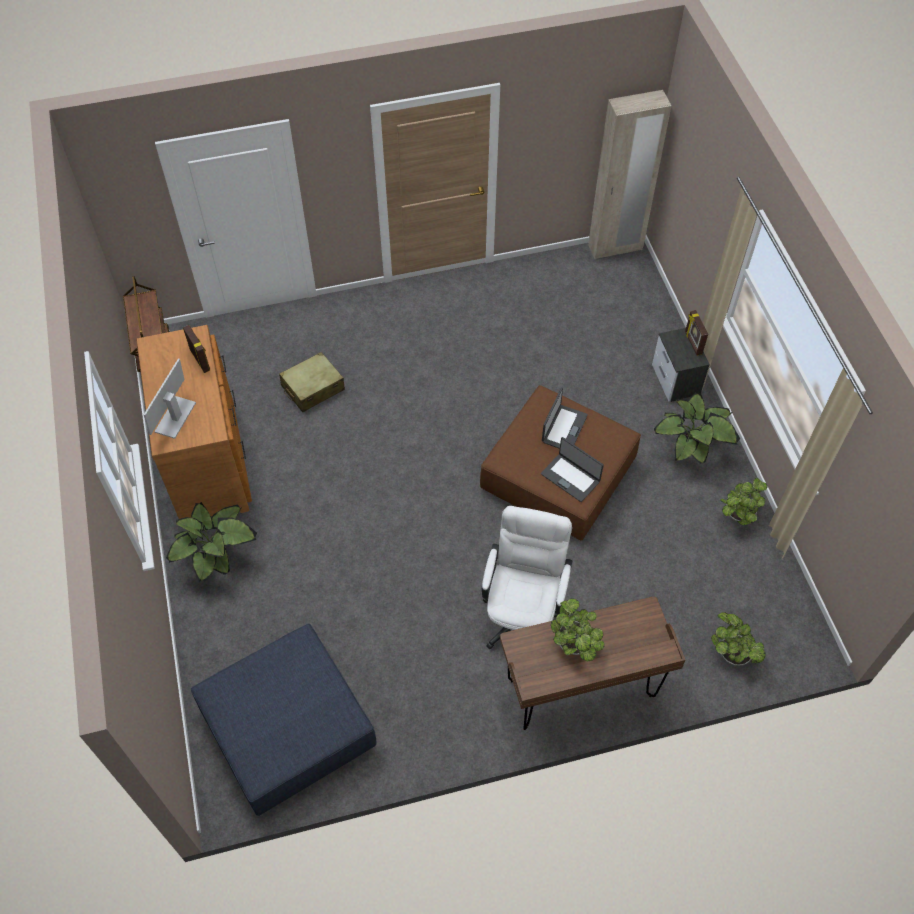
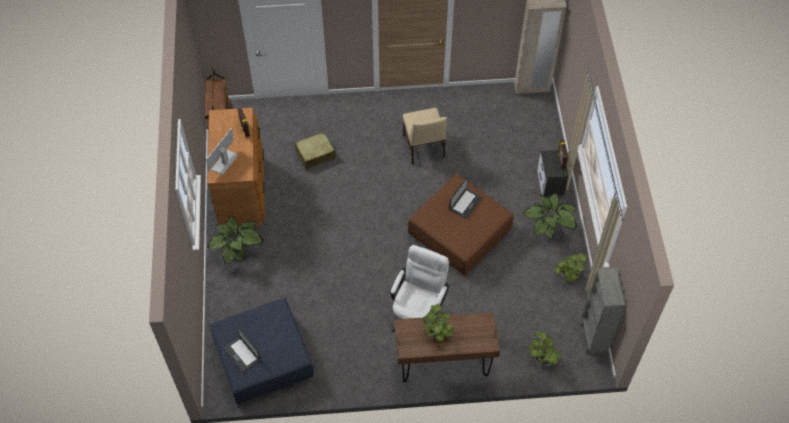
camera: 10 degrees right, 0 degrees up
laptop [541,437,604,502] -> laptop moved to [223,327,260,372]
none -> beige chair [403,108,447,164]
none -> grey bookcase [580,268,626,354]

